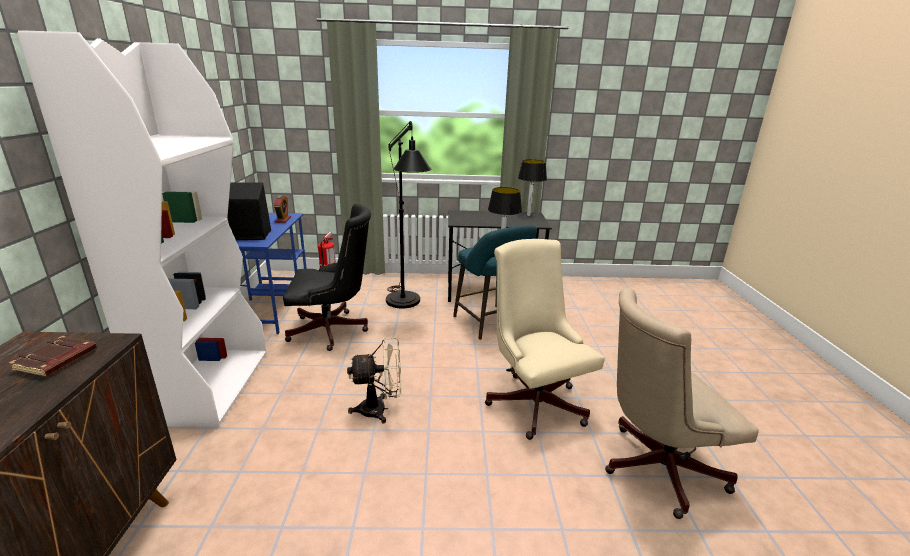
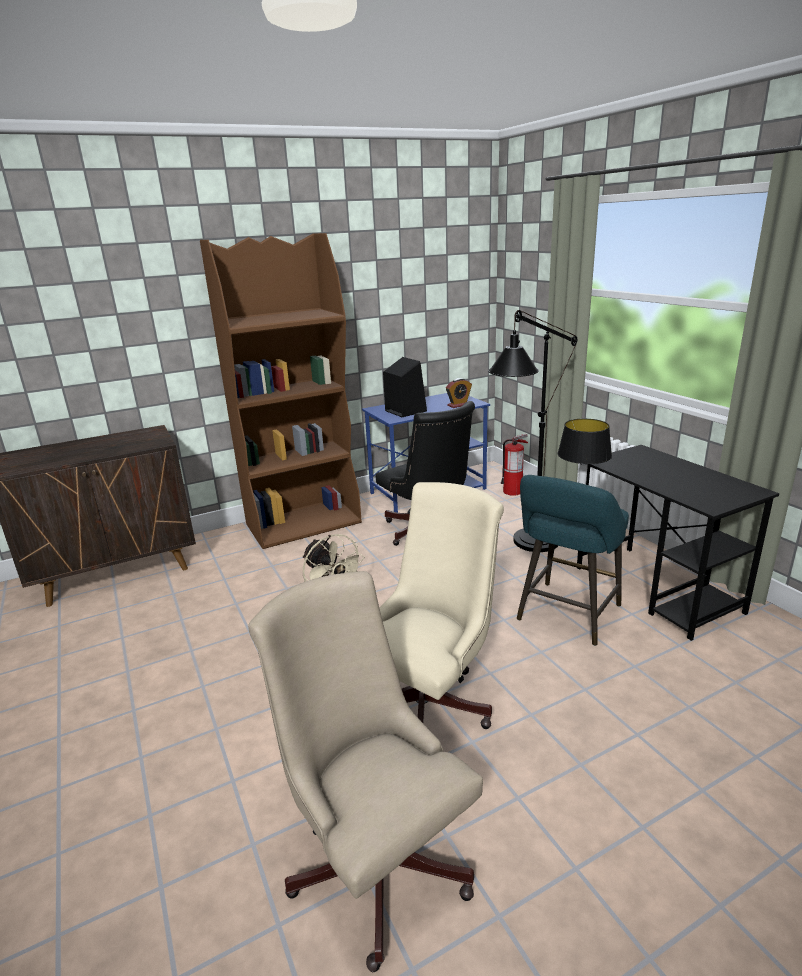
camera: 65 degrees right, 0 degrees up
brown book [9,336,97,377] -> none
white bookcase [17,30,267,427] -> brown bookcase [200,233,362,549]
table lamp [518,159,547,216] -> none

